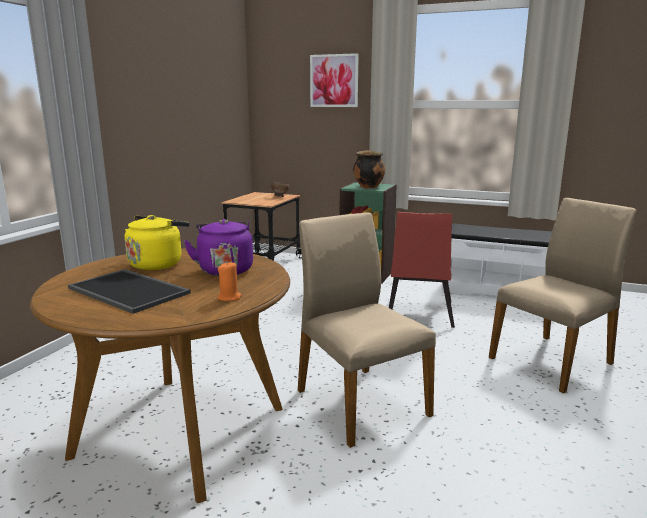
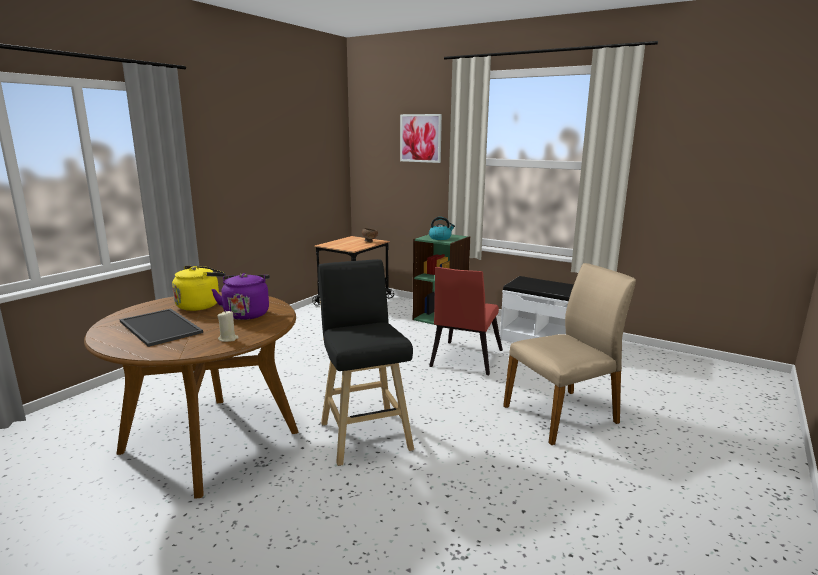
camera: 10 degrees right, 0 degrees up
orange candle [217,261,242,301] -> beige candle [218,310,239,342]
beige chair [298,212,436,448] -> black stool [318,259,414,466]
cooking pot [353,150,385,189] -> kettle [429,217,455,240]

